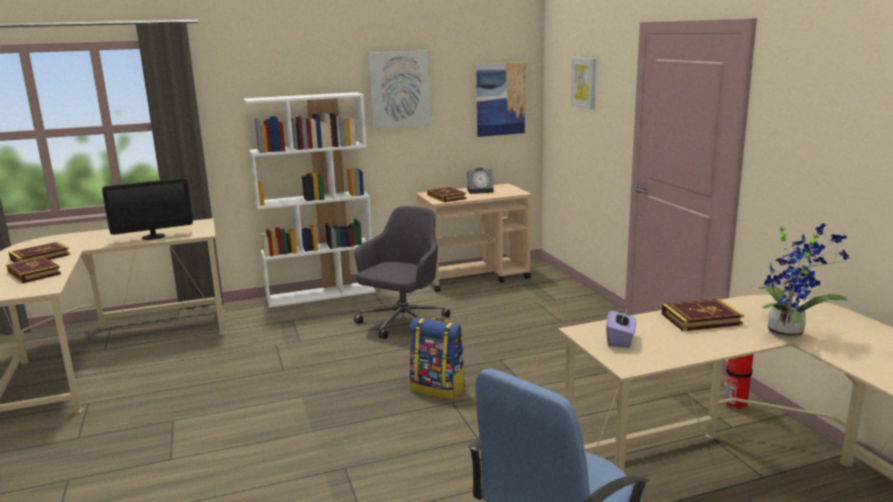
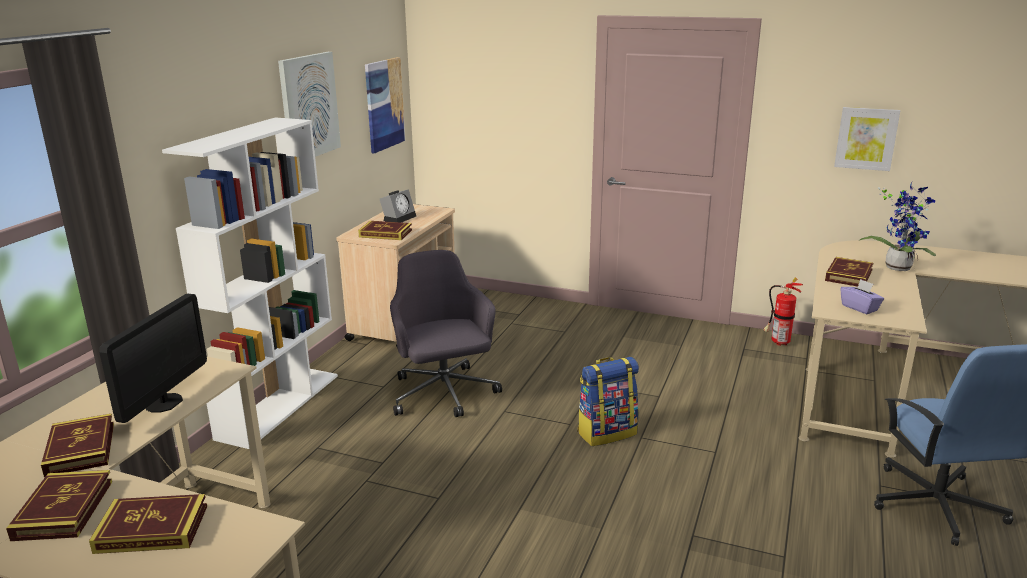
camera: 50 degrees left, 5 degrees up
picture [571,57,596,109] -> picture moved to [834,107,900,171]
none -> book [41,414,114,477]

